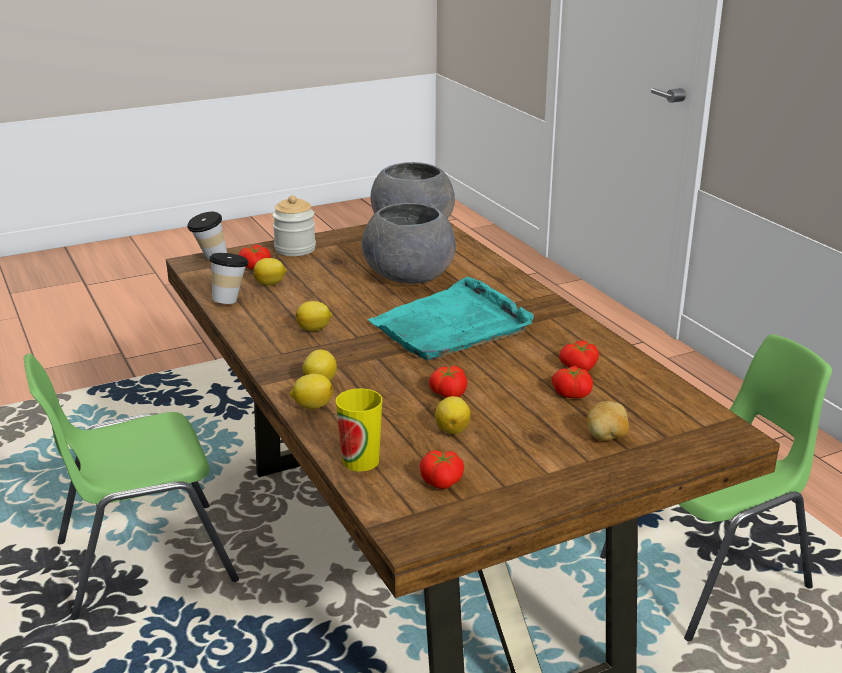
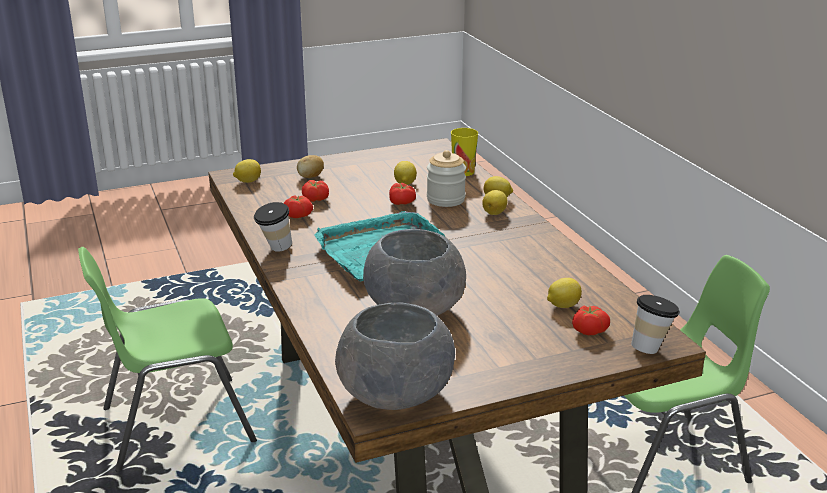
camera: 175 degrees left, 0 degrees up
cup [209,253,249,304] -> cup moved to [254,202,292,252]
jar [272,195,316,256] -> jar moved to [427,150,466,207]
lemon [296,301,332,331] -> lemon moved to [233,159,261,183]
tomato [420,450,464,489] -> none

